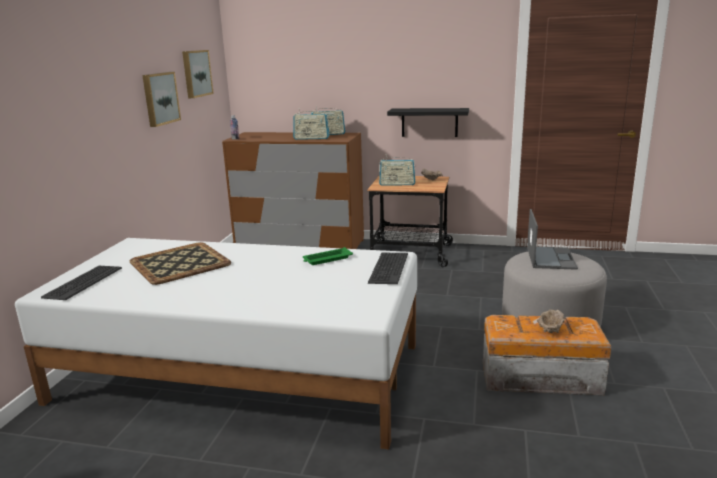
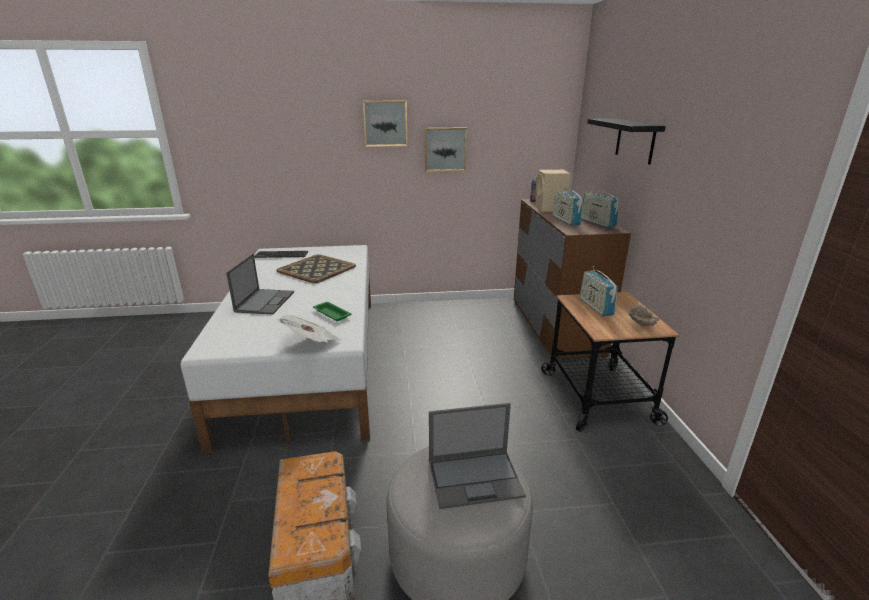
camera: 70 degrees right, 5 degrees up
picture [182,50,214,98] -> picture moved to [363,101,408,147]
keyboard [368,253,408,284] -> newspaper [276,315,342,343]
black shelf [387,108,469,137] -> black shelf moved to [587,118,666,165]
beige bowl [537,309,565,333] -> none
none -> laptop [226,254,294,314]
none -> beige speaker [536,170,571,212]

